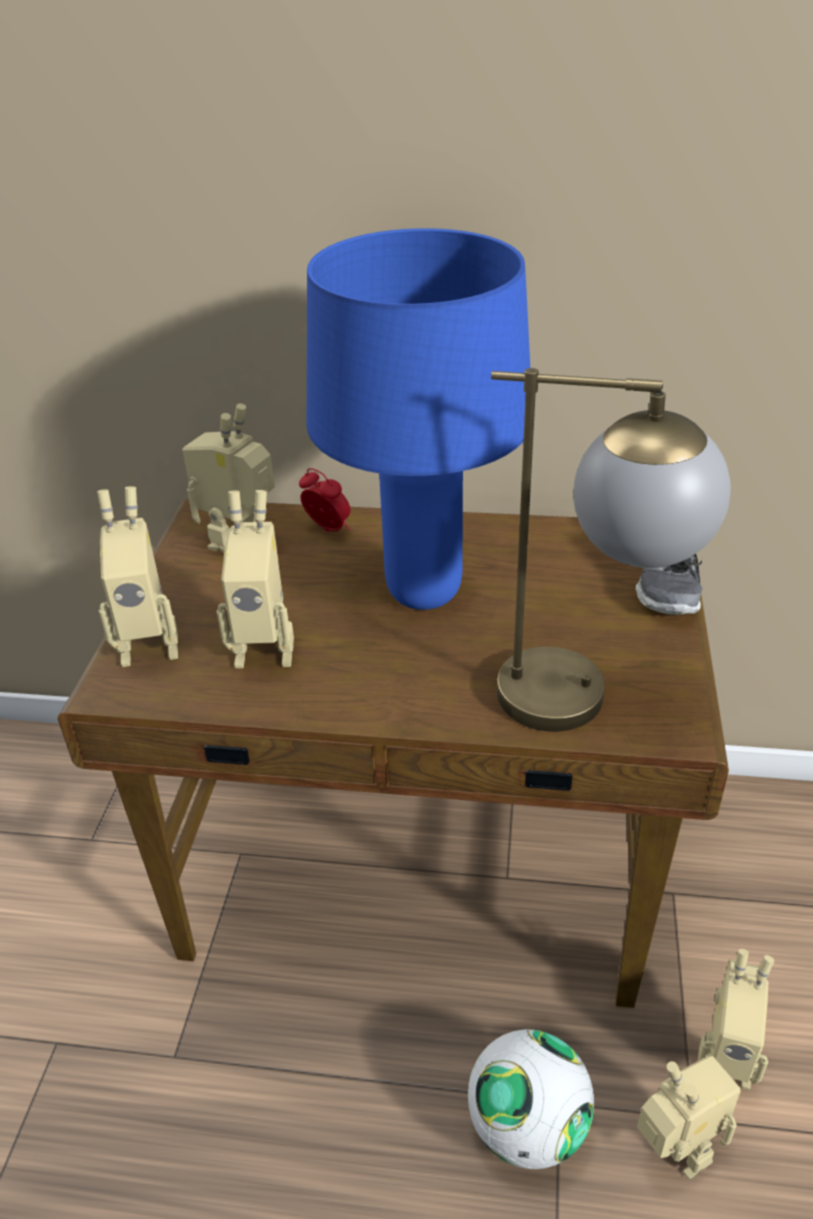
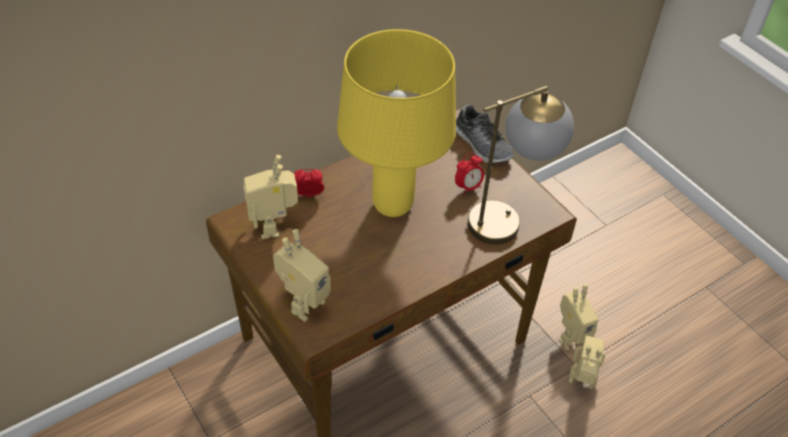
camera: 45 degrees left, 10 degrees up
toy robot [217,490,294,668] -> none
blue table lamp [307,228,530,610] -> yellow table lamp [337,29,456,217]
football [468,1029,594,1169] -> none
none -> alarm clock [455,152,484,195]

